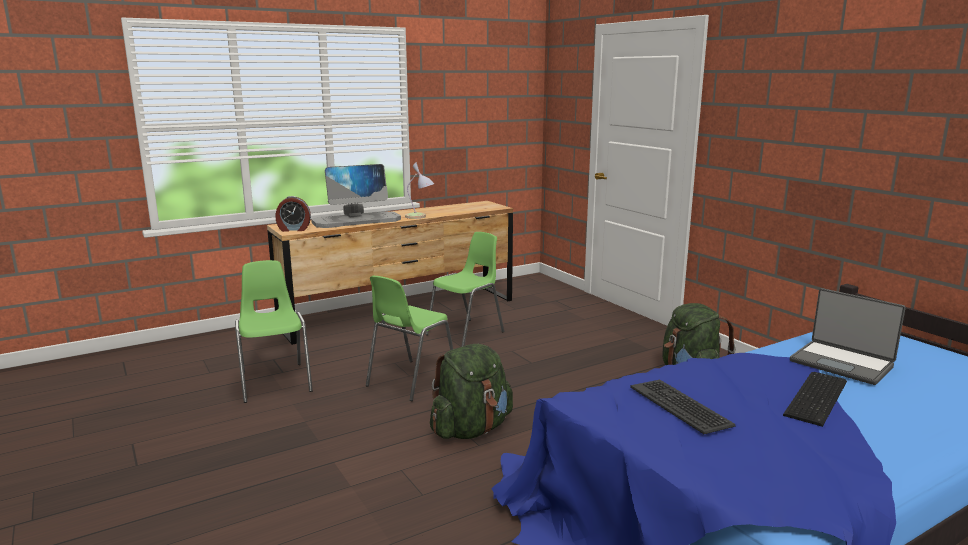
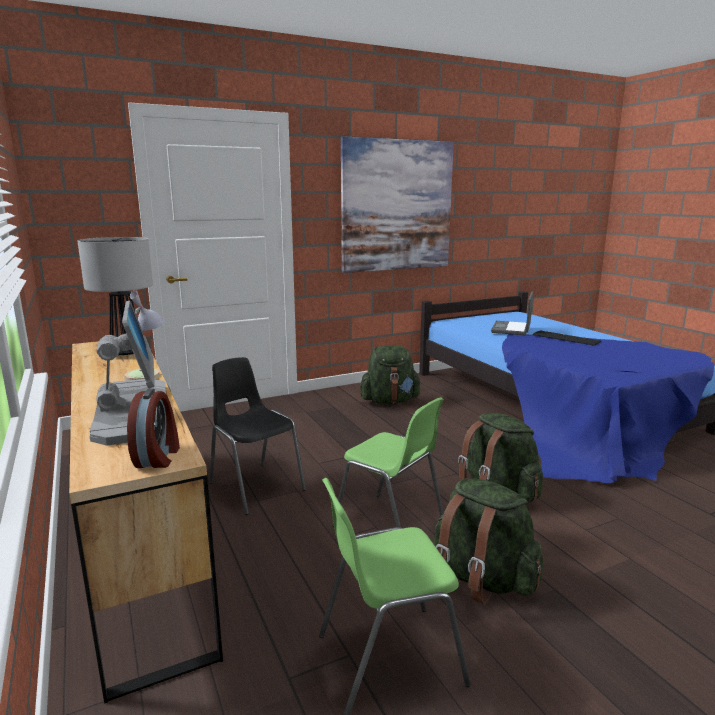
camera: 85 degrees left, 0 degrees up
green chair [425,232,504,347] -> black chair [209,357,306,515]
keyboard [630,380,736,434] -> none
laptop [790,288,906,385] -> laptop turned 150 degrees clockwise [491,291,533,335]
none -> table lamp [77,237,153,355]
none -> picture [341,136,454,273]
none -> green backpack [434,479,543,604]

